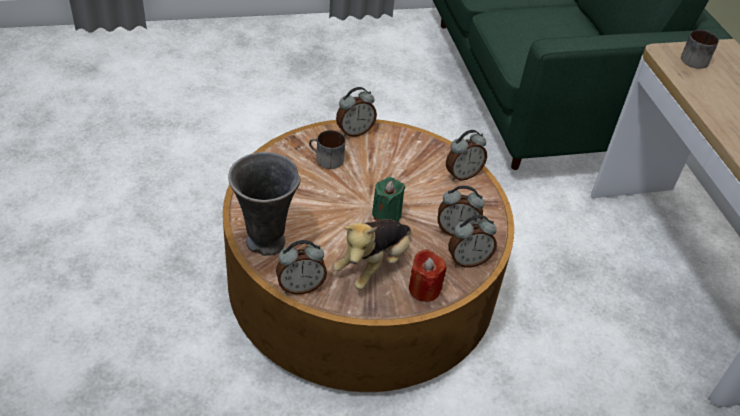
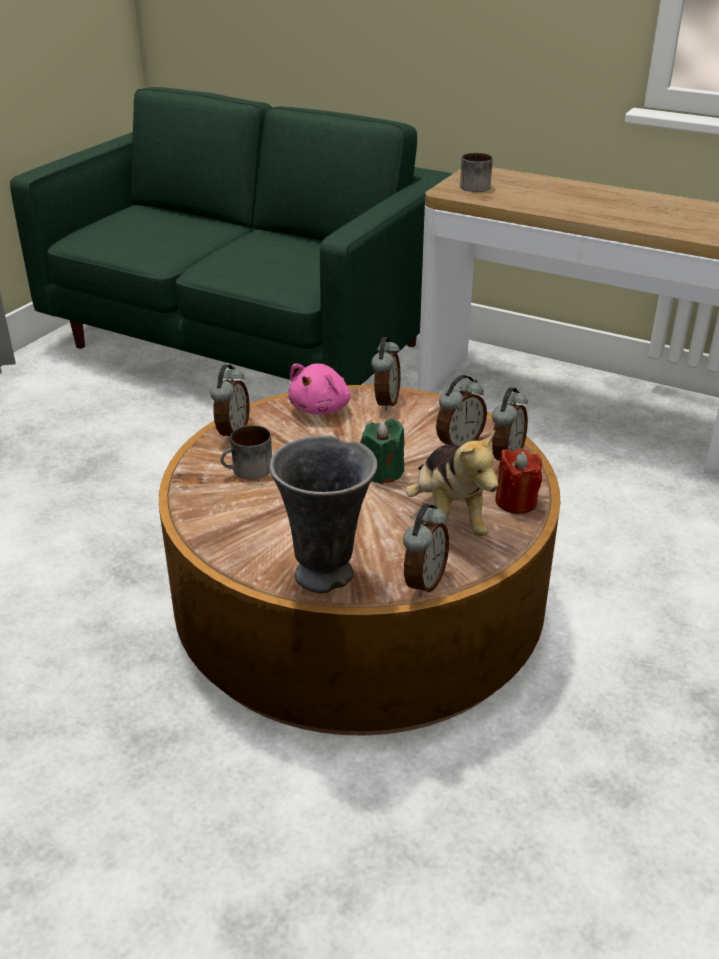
camera: 45 degrees left, 10 degrees down
none -> pink plush toy [288,363,350,414]

